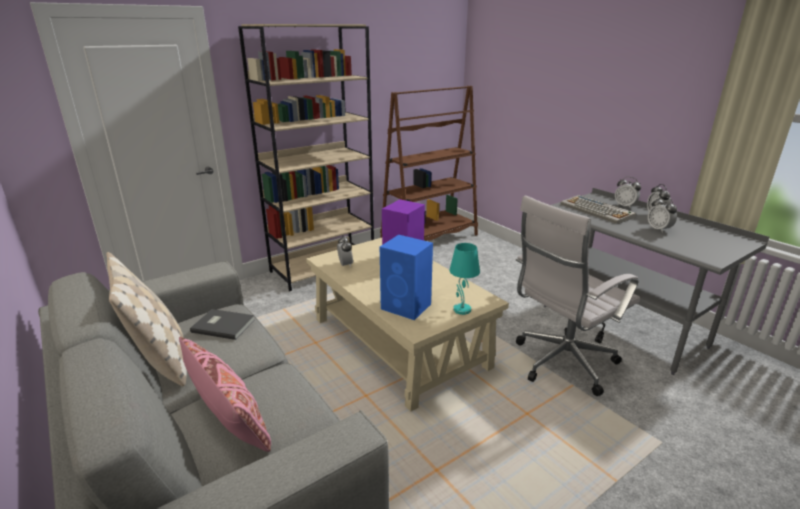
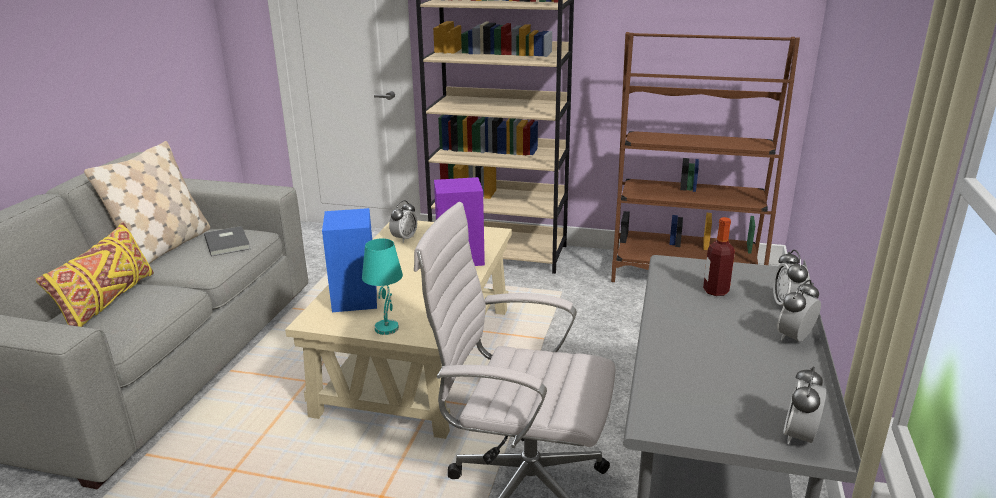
camera: 50 degrees right, 0 degrees up
pink pillow [179,337,271,452] -> yellow pillow [36,222,154,327]
keyboard [560,195,637,224] -> bottle [703,217,735,296]
alarm clock [648,196,677,233] -> alarm clock moved to [783,366,826,444]

